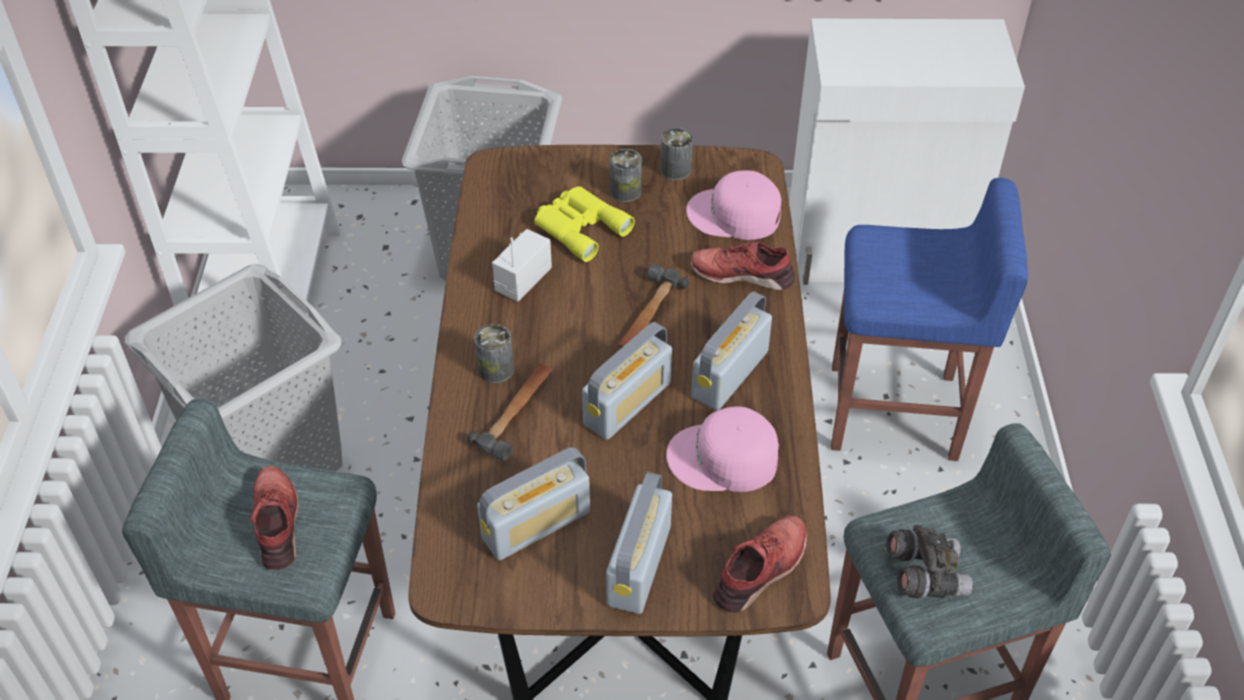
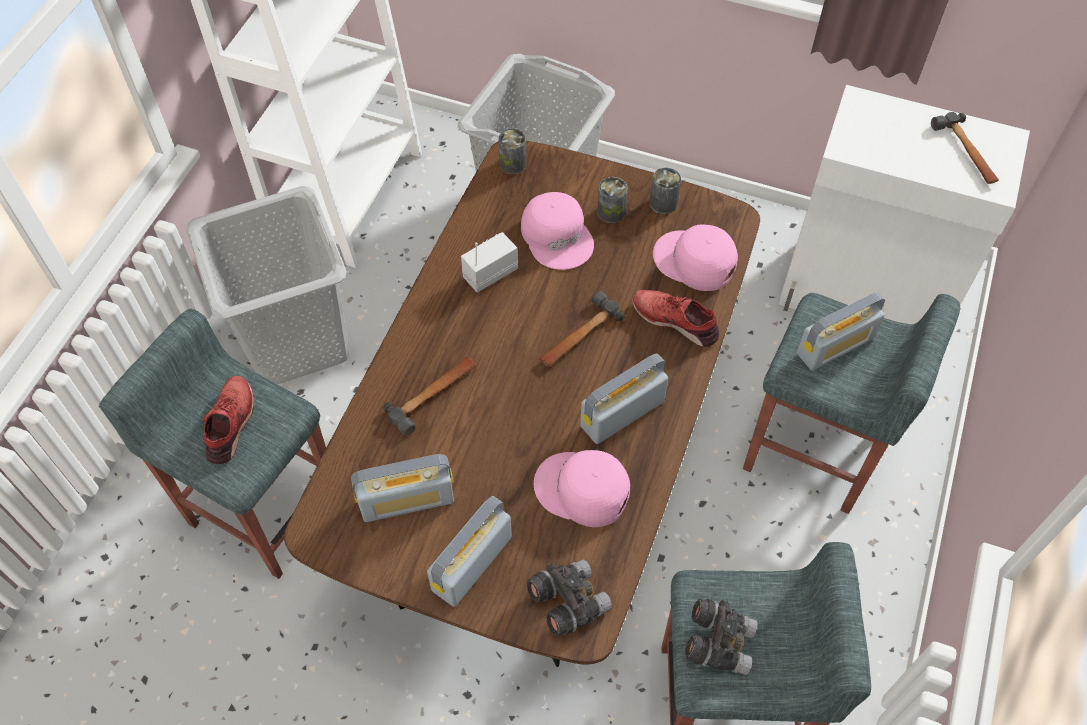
camera: 20 degrees right, 10 degrees up
can [474,324,514,383] -> can moved to [498,128,527,174]
yellow binoculars [535,186,635,262] -> pink cap [521,192,594,270]
radio [582,322,672,440] -> radio moved to [797,292,885,370]
red shoe [713,515,807,614] -> grey binoculars [527,559,612,636]
blue stool [831,178,1028,461] -> grey stool [743,293,960,514]
none -> hammer [931,112,999,184]

